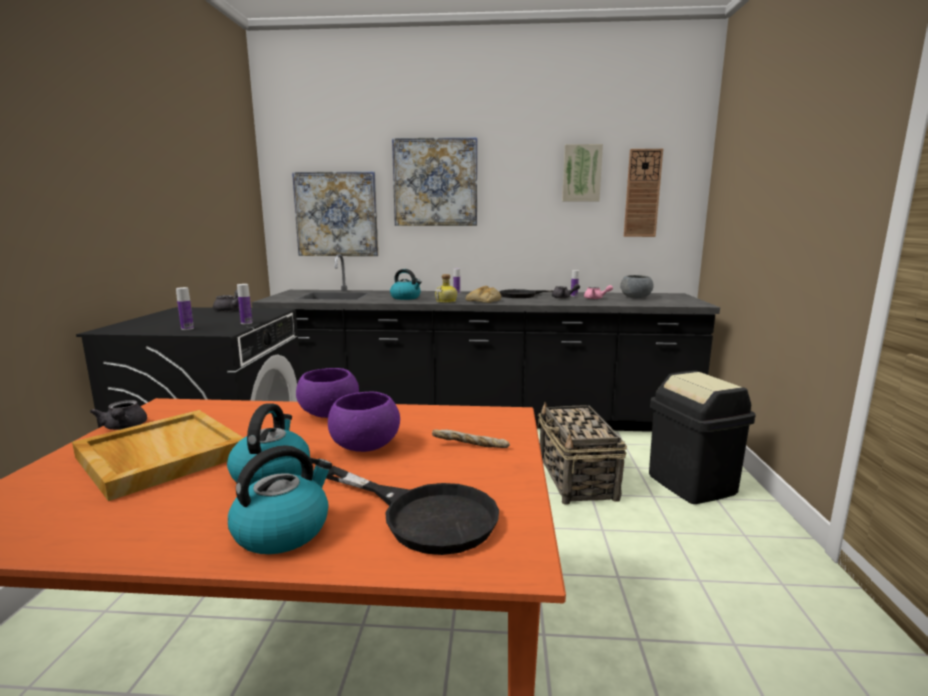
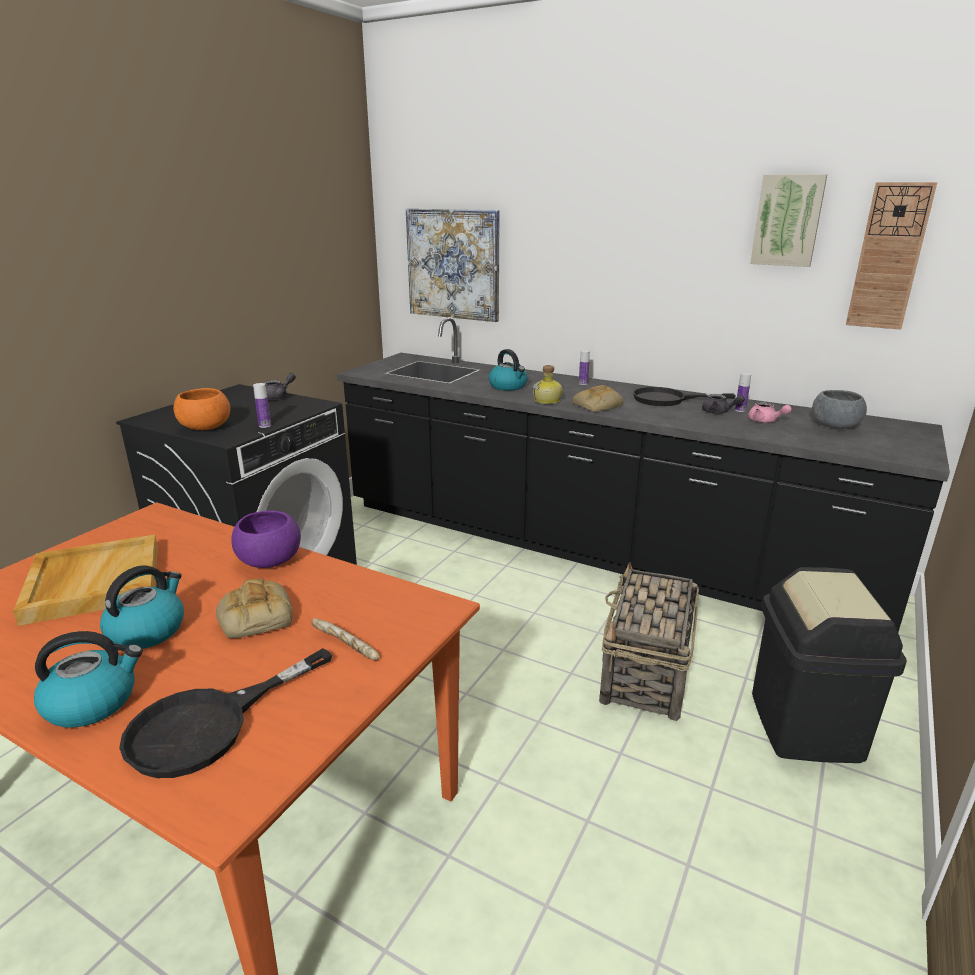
camera: 25 degrees right, 10 degrees up
grey teapot [90,400,147,430] -> none
bottle [176,287,194,330] -> orange bowl [174,388,230,430]
black frying pan [326,466,499,555] -> black frying pan turned 75 degrees clockwise [119,648,332,778]
purple bowl [328,391,400,452] -> bread [216,579,292,638]
picture [392,137,478,226] -> none

